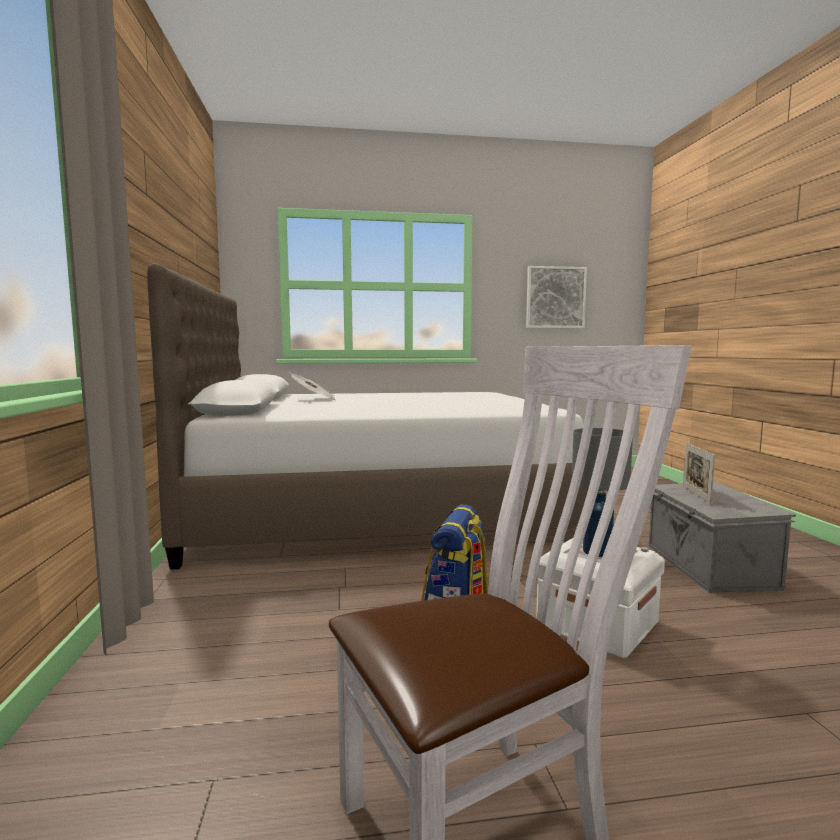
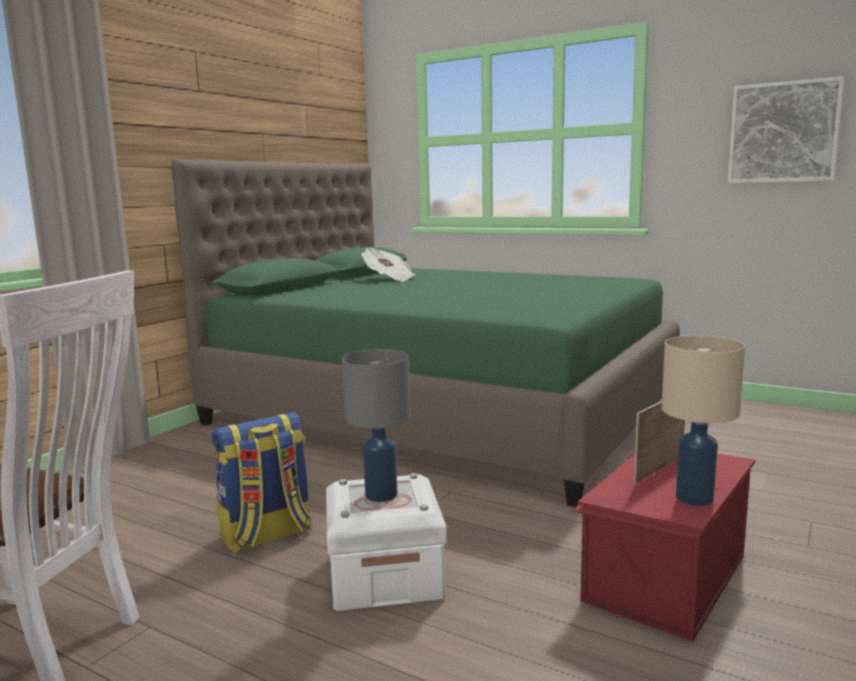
camera: 40 degrees right, 5 degrees up
white bed [147,263,588,570] -> green bed [171,159,680,507]
grey storage box [649,481,796,593] -> red storage box [572,452,755,642]
none -> beige table lamp [662,336,745,506]

